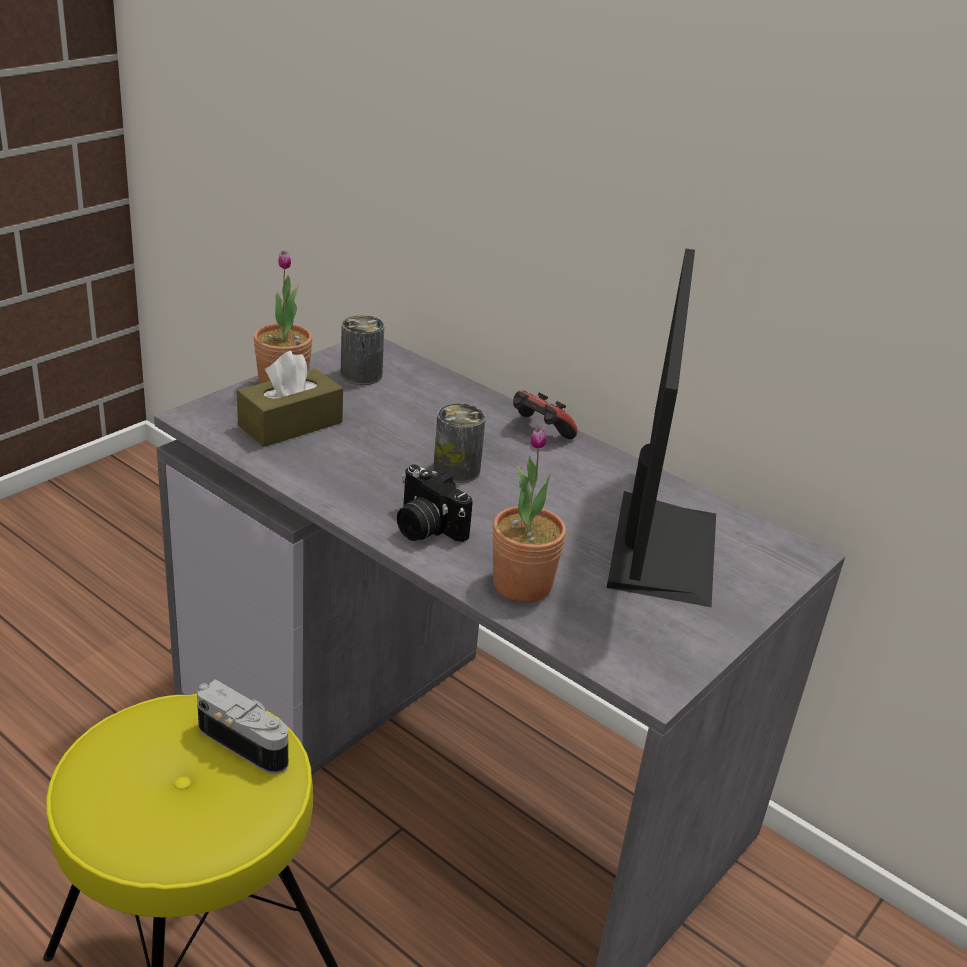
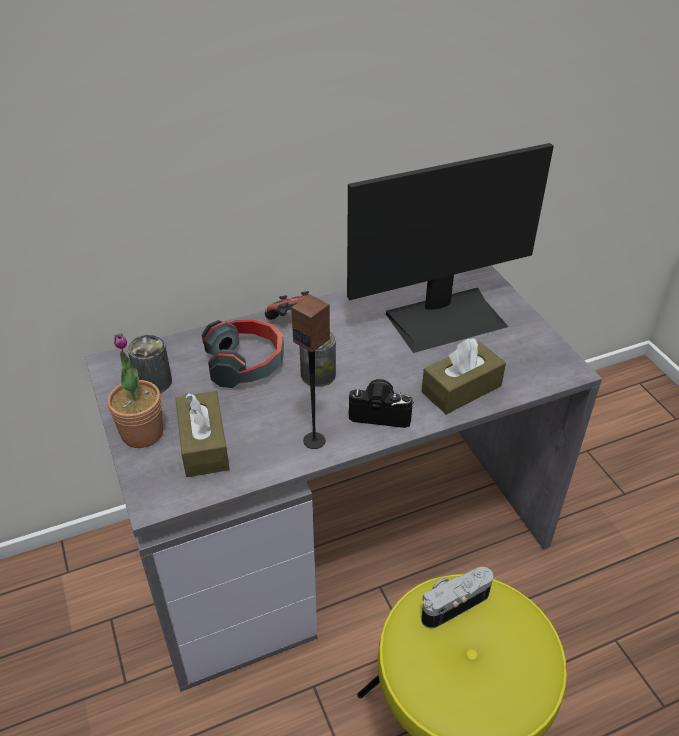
camera: 60 degrees left, 10 degrees up
camera [397,464,473,542] -> camera turned 150 degrees counterclockwise [349,379,414,428]
potted plant [492,425,566,602] -> brown tissue box [422,339,506,414]
monitor [607,249,716,607] -> monitor turned 120 degrees clockwise [347,143,554,353]
none -> headphones [202,319,284,388]
none -> speaker [291,294,330,449]

